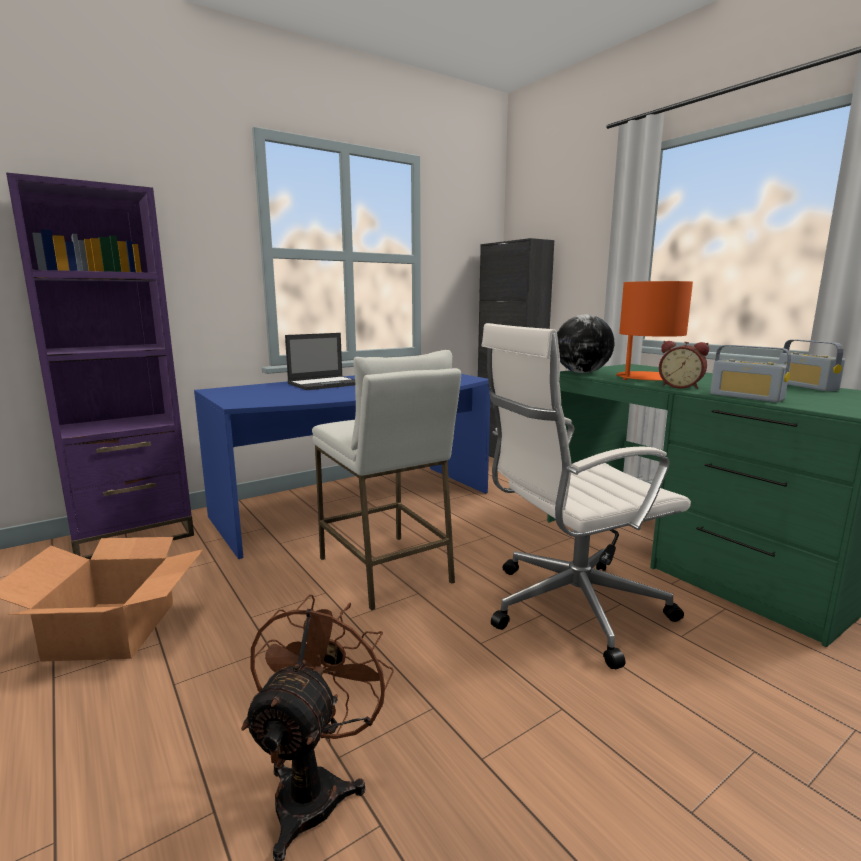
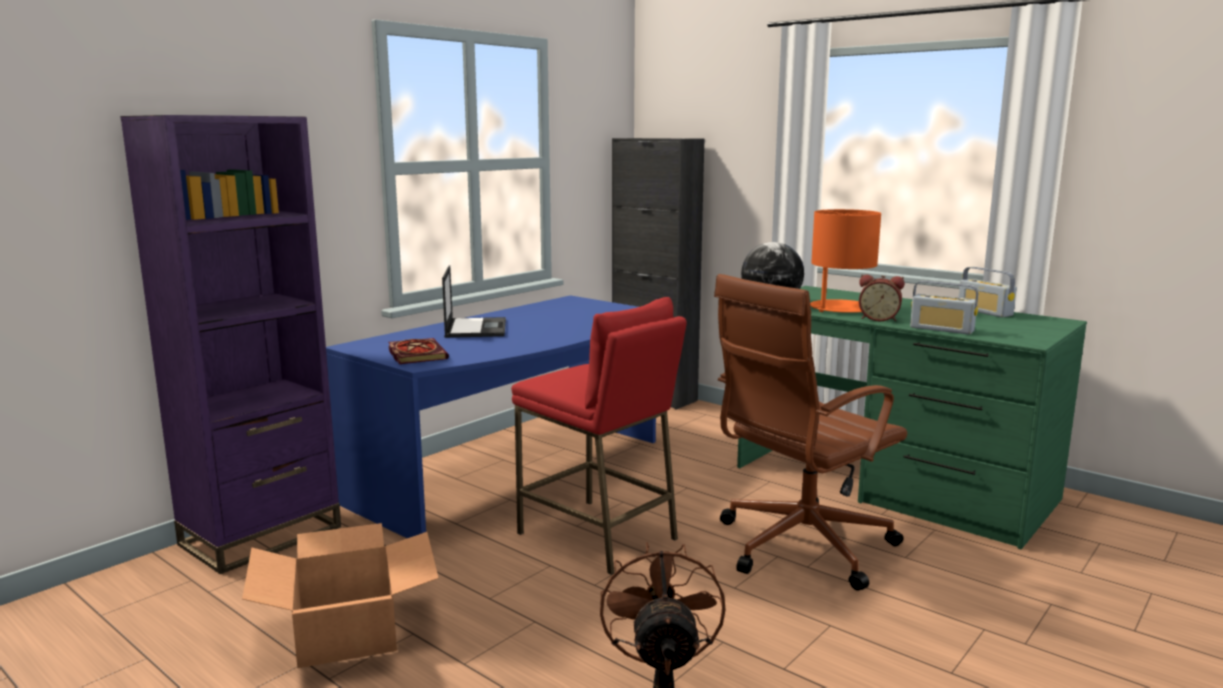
camera: 15 degrees left, 0 degrees up
laptop [285,333,356,390] -> laptop turned 45 degrees counterclockwise [442,265,506,338]
white stool [312,350,461,610] -> red stool [511,297,687,575]
white office chair [481,323,691,669] -> brown office chair [714,274,907,591]
none -> book [388,338,449,364]

